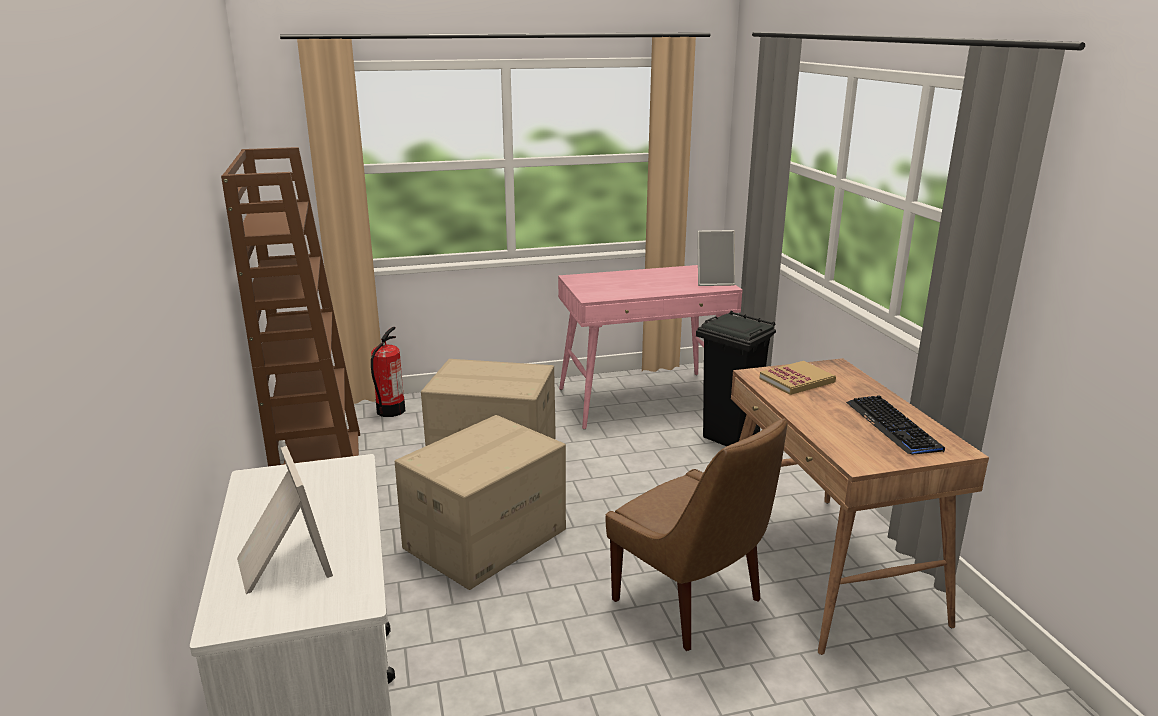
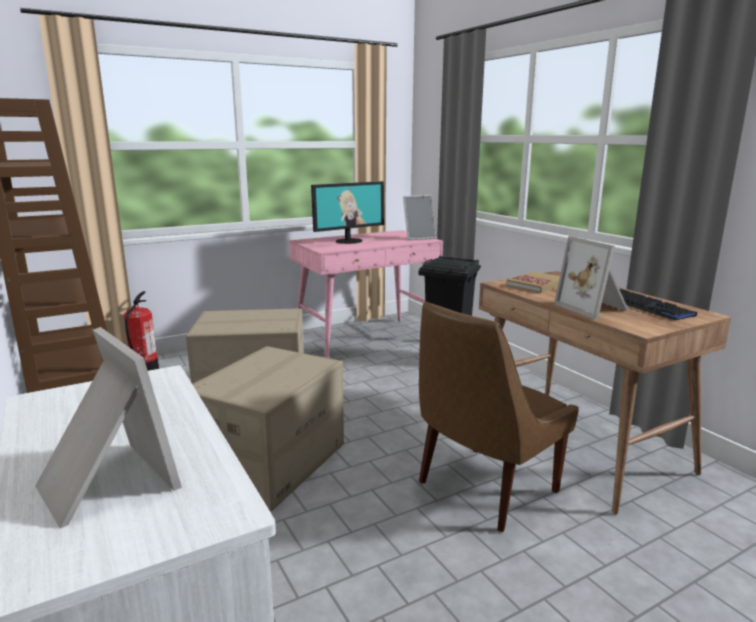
camera: 15 degrees left, 5 degrees down
brown chair [606,419,787,651] -> brown chair turned 105 degrees clockwise [419,302,579,532]
none -> monitor [311,181,384,244]
none -> picture frame [554,236,629,320]

